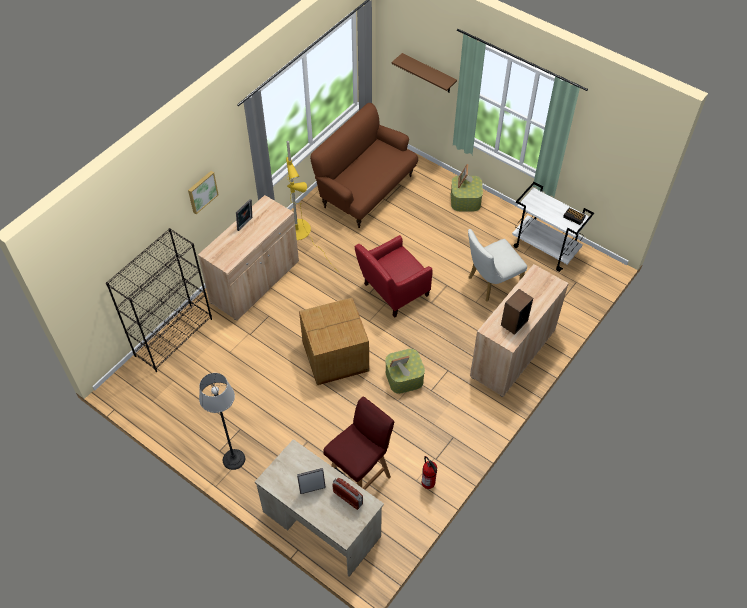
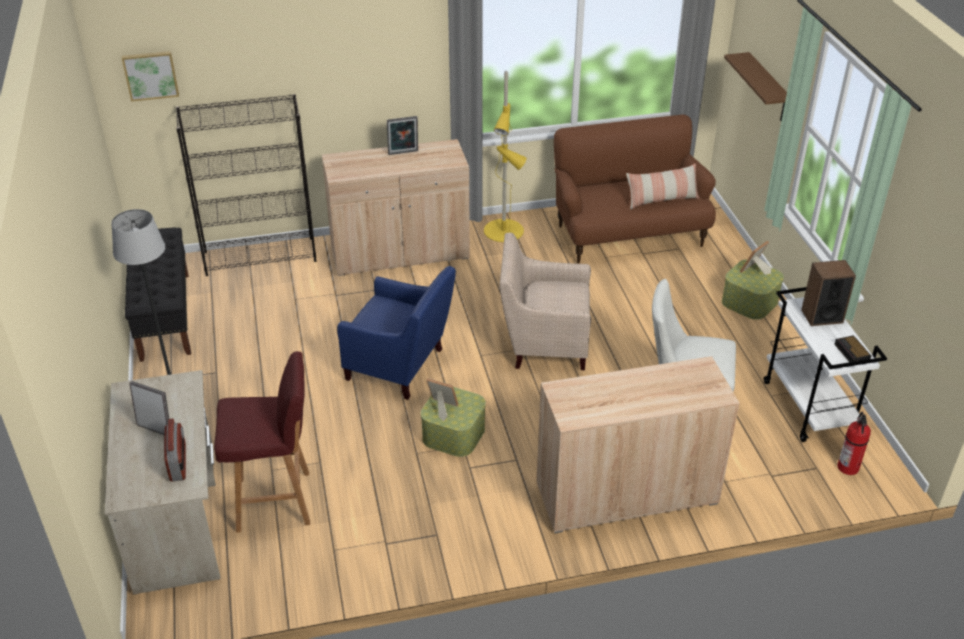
camera: 40 degrees right, 15 degrees down
picture [188,171,219,214] -> picture moved to [122,51,179,102]
cardboard box [299,298,369,385] -> blue armchair [337,266,456,400]
red armchair [355,235,433,318] -> beige armchair [500,233,591,370]
fire extinguisher [422,456,437,489] -> fire extinguisher moved to [837,412,871,475]
speaker [501,289,533,335] -> speaker moved to [801,260,856,326]
none -> black bench [125,228,191,362]
none -> pillow [626,164,700,210]

